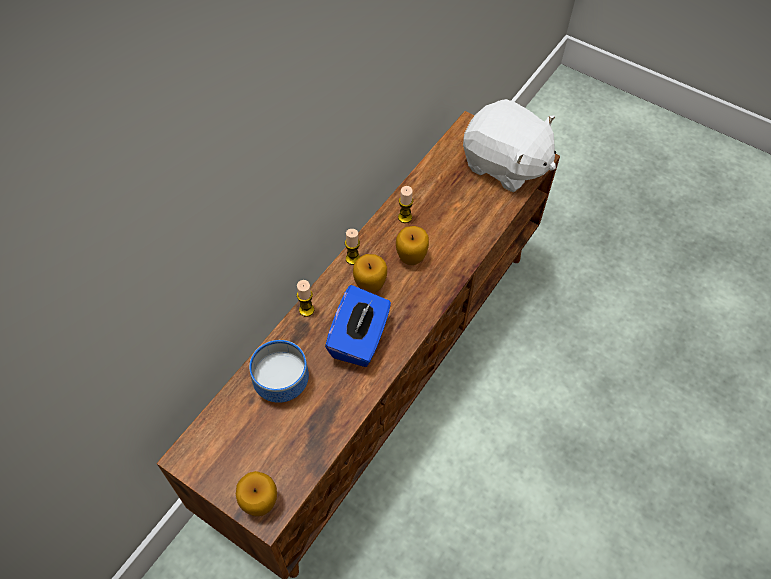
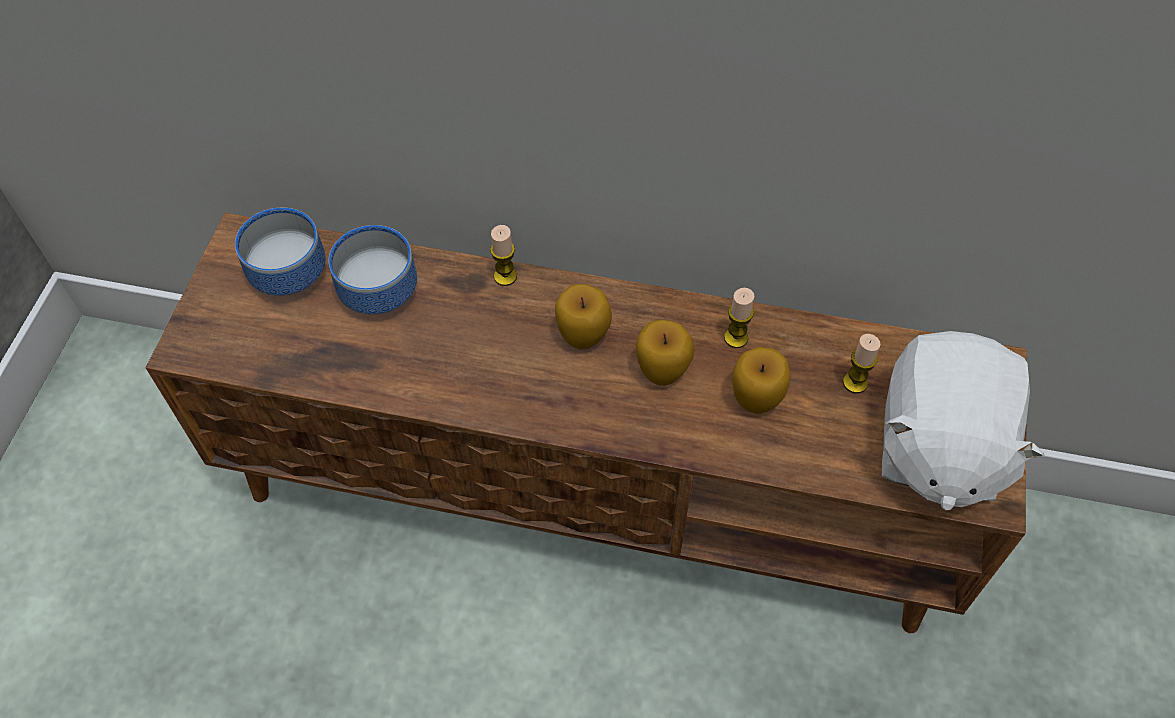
camera: 70 degrees right, 0 degrees up
apple [236,471,277,516] -> apple moved to [732,347,790,414]
blue tissue box [325,285,391,367] -> none
candle [345,229,360,265] -> candle moved to [843,334,881,393]
none -> bowl [235,208,325,296]

